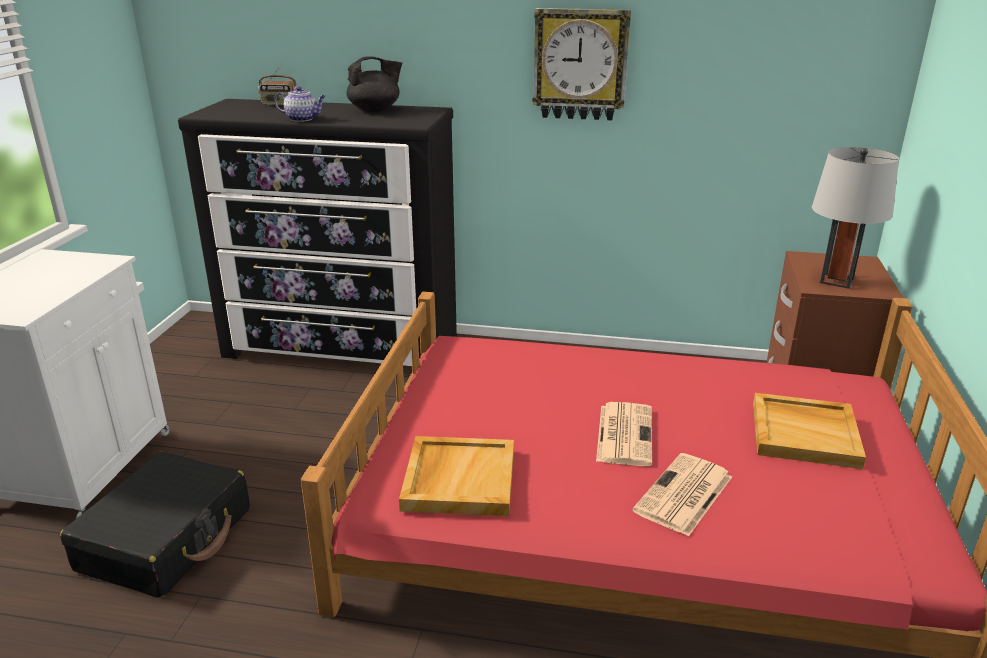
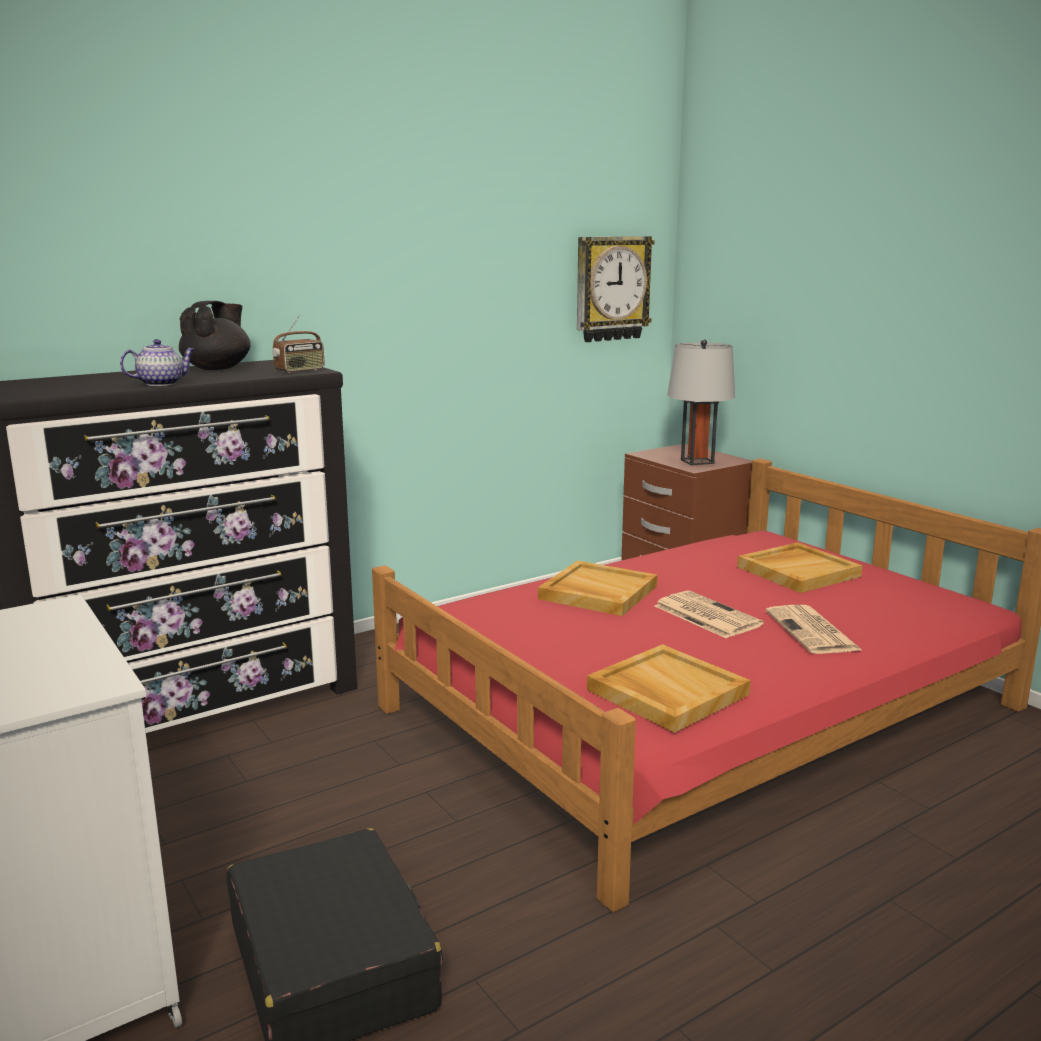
camera: 45 degrees left, 10 degrees down
radio [258,63,297,106] -> radio moved to [272,315,324,373]
wall clock [533,8,631,120] -> wall clock moved to [577,236,655,342]
none -> beige tray [538,561,657,616]

